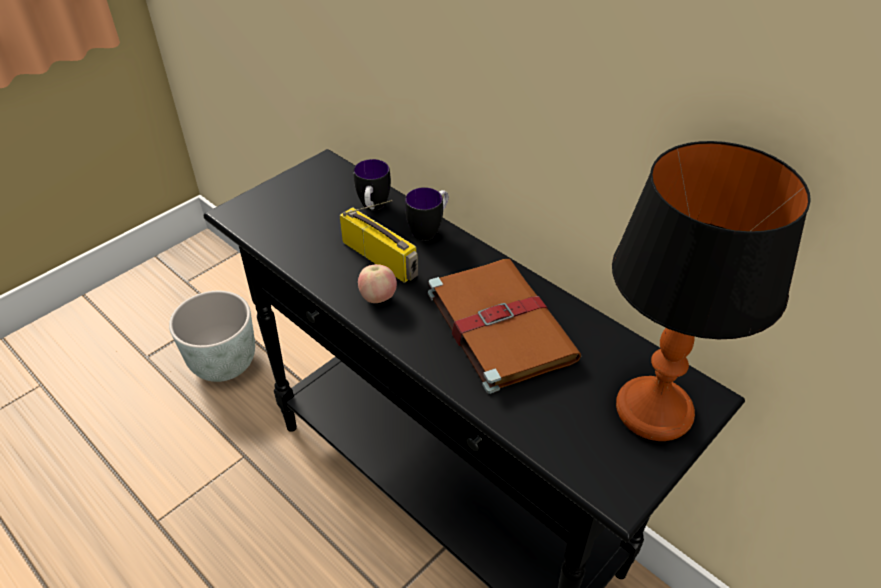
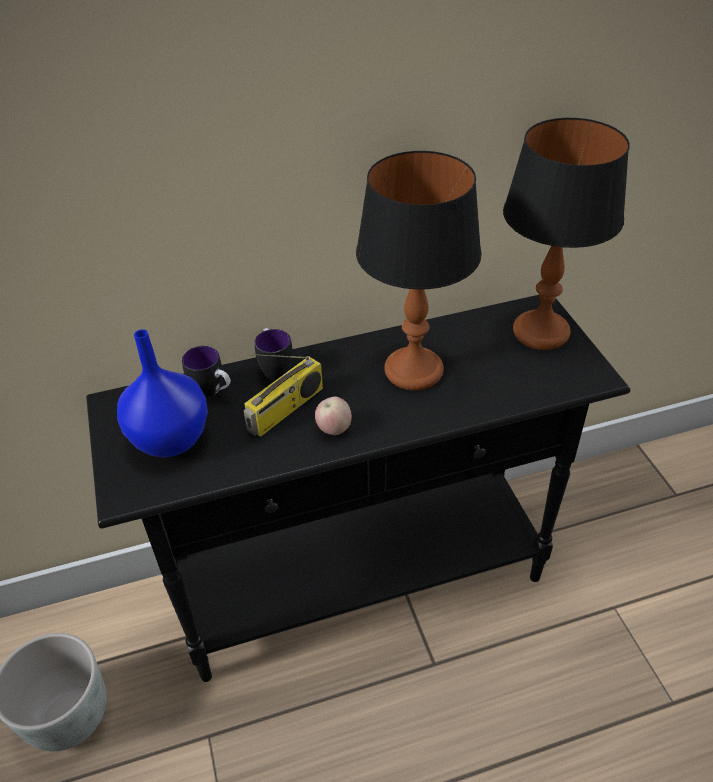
camera: 60 degrees left, 0 degrees up
radio [340,200,418,283] -> radio turned 150 degrees clockwise [244,354,323,437]
brown book [428,259,581,394] -> table lamp [356,151,482,390]
none -> blue vase [117,329,208,457]

